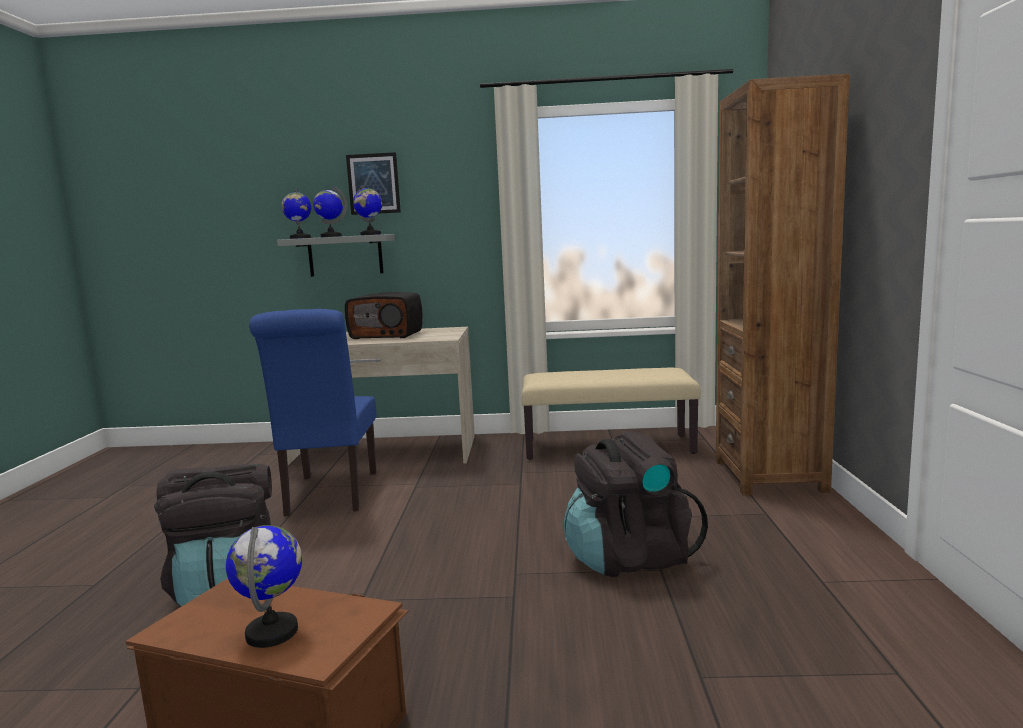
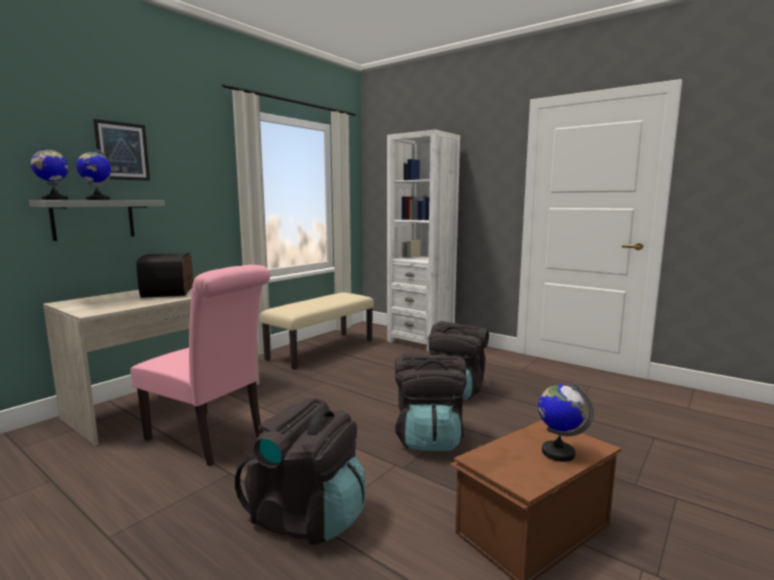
camera: 55 degrees left, 0 degrees up
blue chair [249,309,377,516] -> pink chair [130,265,270,466]
radio [345,292,423,339] -> radio turned 120 degrees clockwise [136,253,193,298]
globe [353,185,382,235] -> none
brown bookcase [716,74,850,495] -> white bookcase [387,130,460,351]
none -> black backpack [395,353,467,451]

